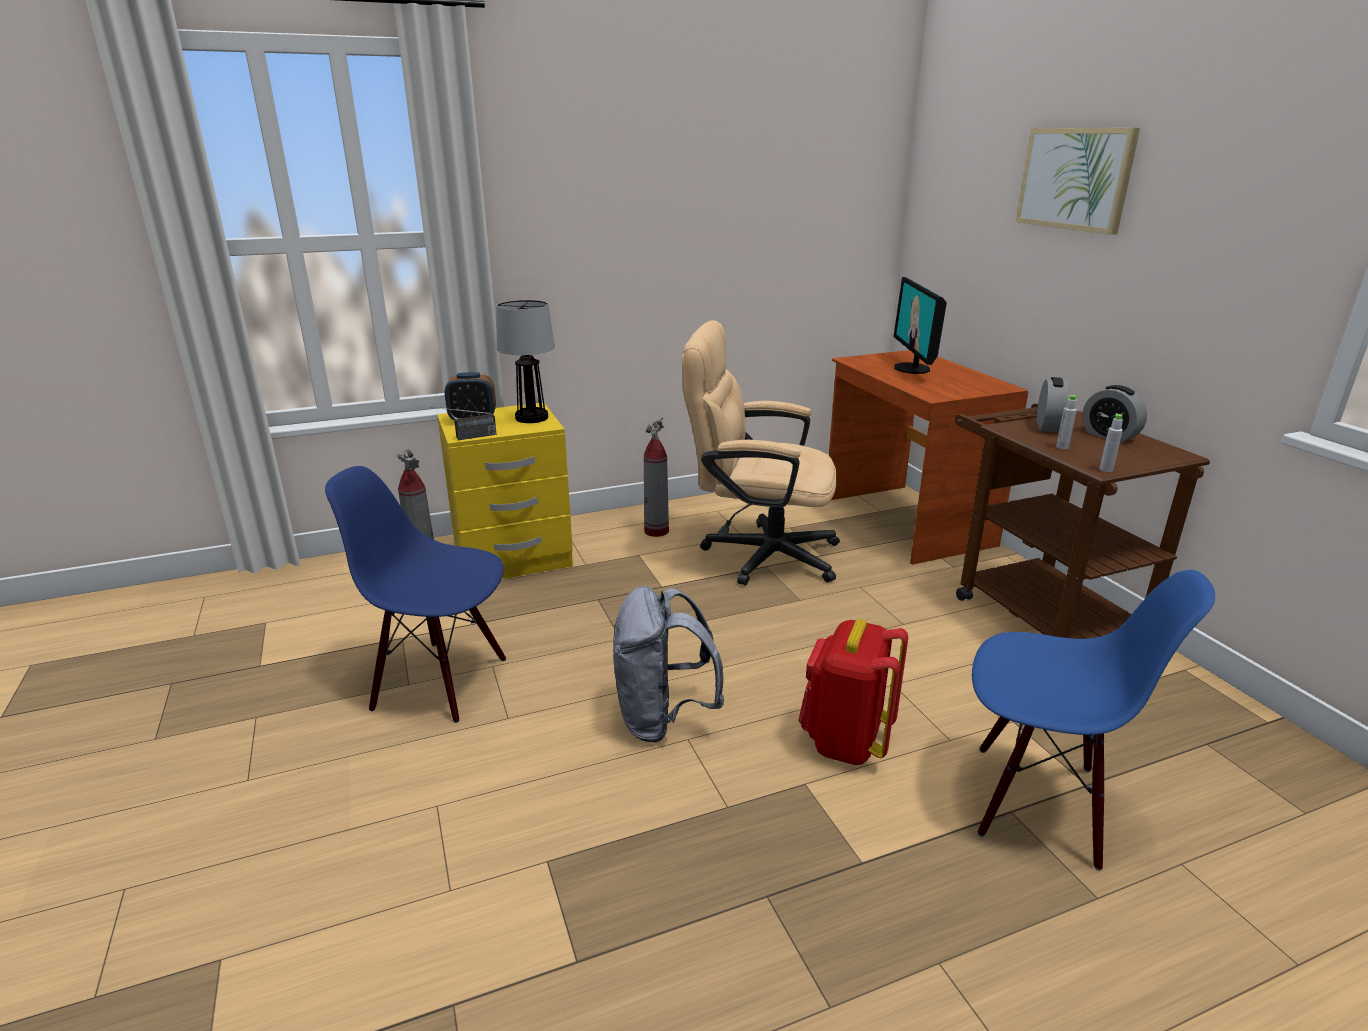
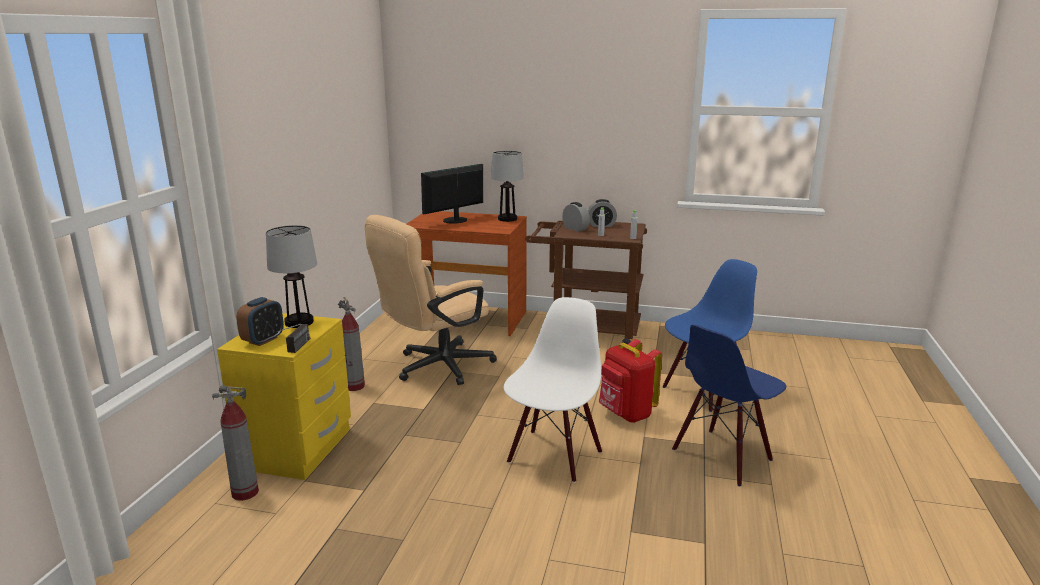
camera: 55 degrees left, 5 degrees down
blue chair [325,466,506,723] -> blue chair moved to [672,325,786,486]
grey backpack [613,586,724,743] -> white chair [503,297,602,483]
monitor [894,277,947,374] -> monitor turned 105 degrees clockwise [421,164,483,224]
picture [1016,128,1140,235] -> none
none -> table lamp [491,151,524,222]

